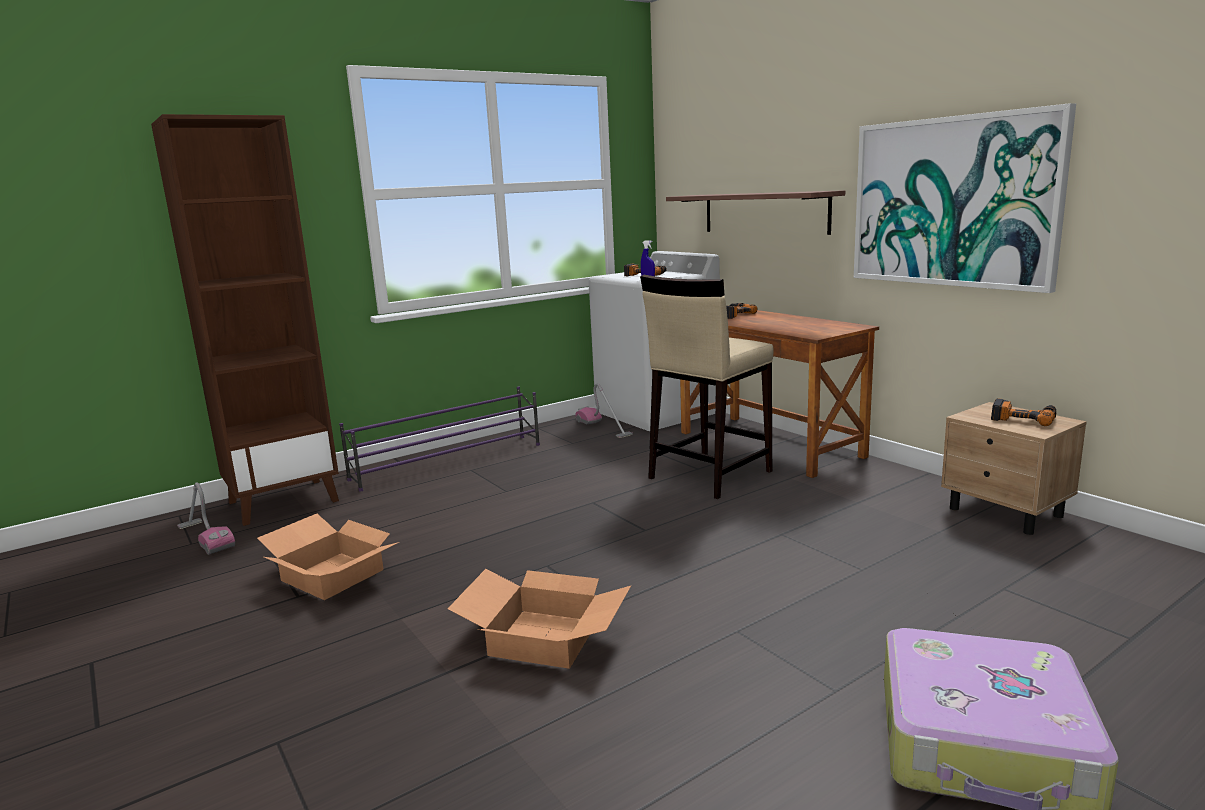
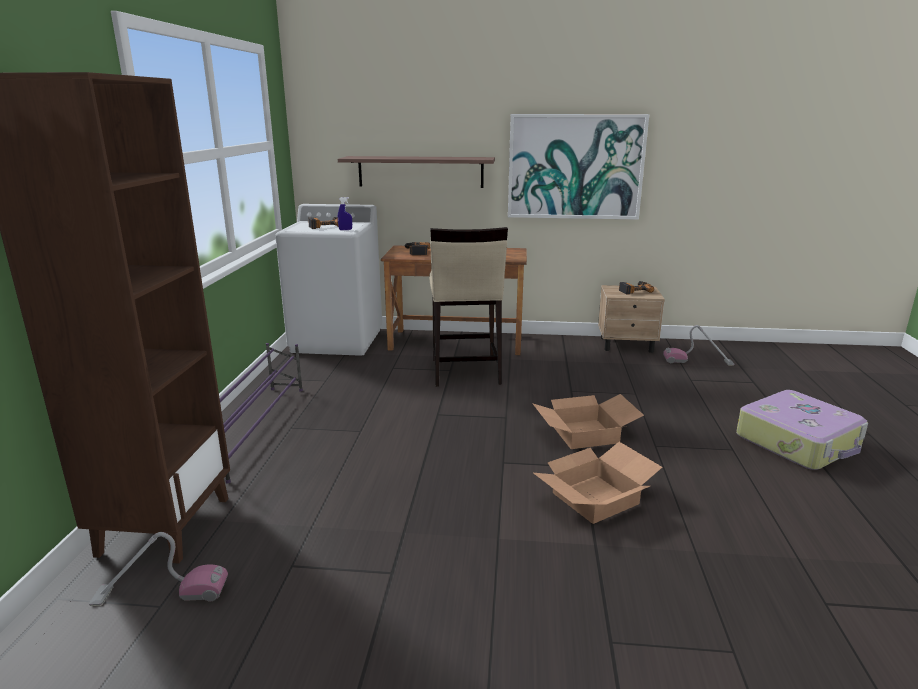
camera: 50 degrees left, 5 degrees up
cardboard box [257,514,399,600] -> cardboard box moved to [532,394,644,449]
vacuum cleaner [575,383,633,438] -> vacuum cleaner moved to [663,325,734,366]

